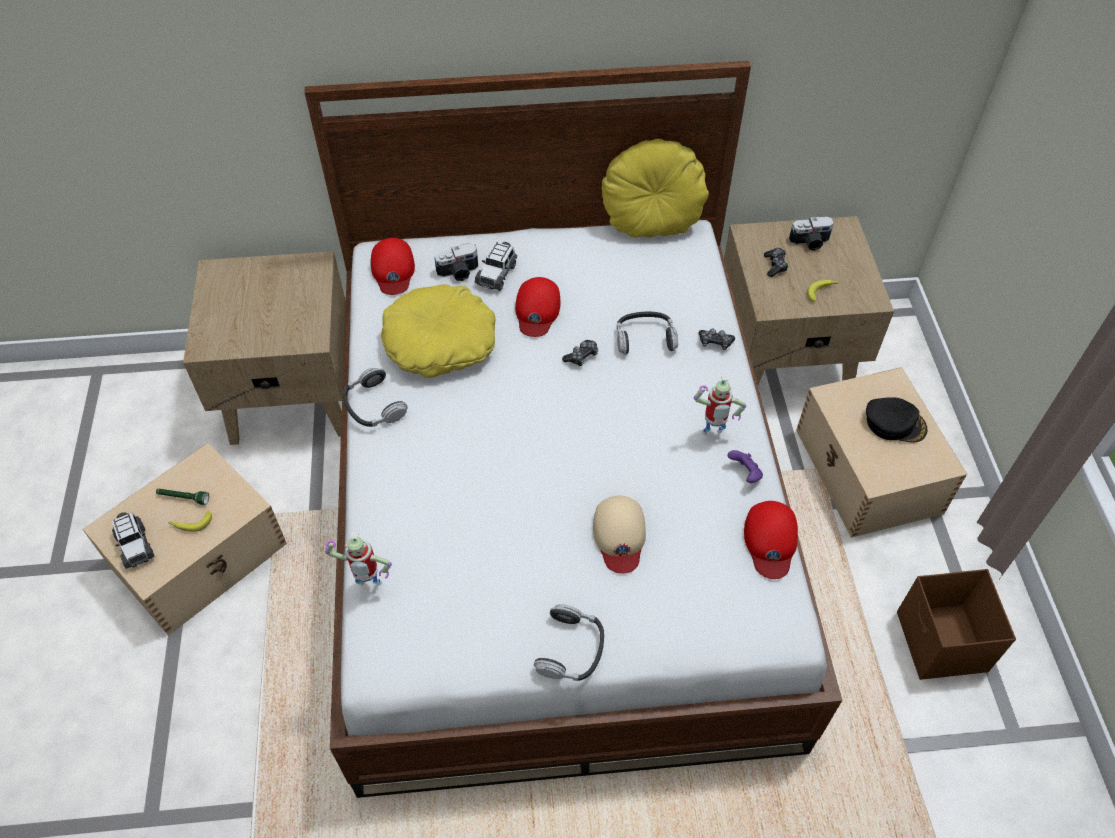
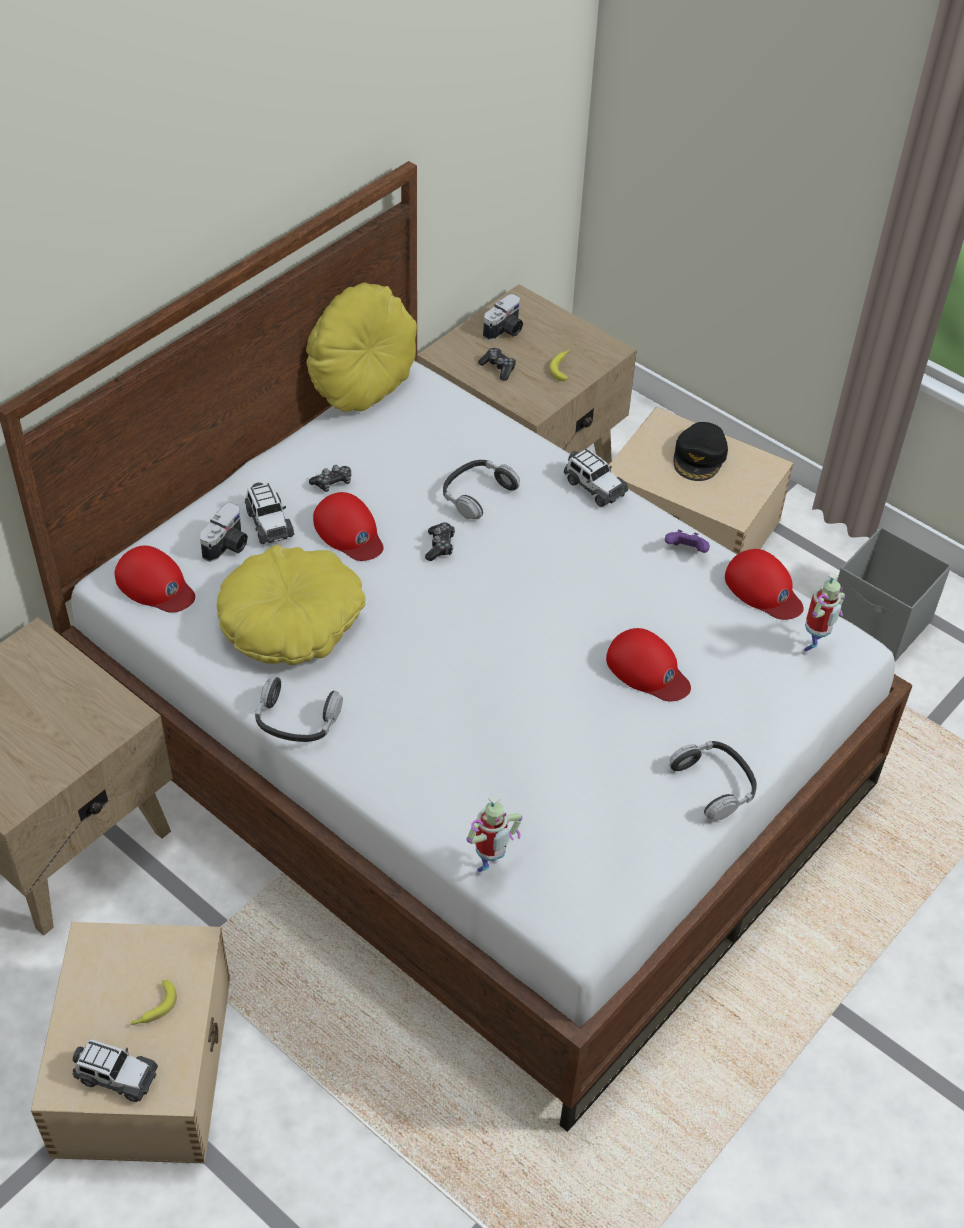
camera: 45 degrees left, 5 degrees down
green flashlight [156,489,209,505] -> none
beige cap [593,496,646,574] -> red cap [606,628,691,701]
toy robot [694,375,746,435] -> toy robot moved to [802,572,845,655]
game controller [699,329,735,350] -> game controller moved to [309,465,351,492]
black cap [866,397,927,442] -> black cap turned 135 degrees clockwise [673,422,728,481]
brown storage box [897,569,1016,680] -> grey storage box [837,527,951,661]
none -> toy car [564,448,628,507]

